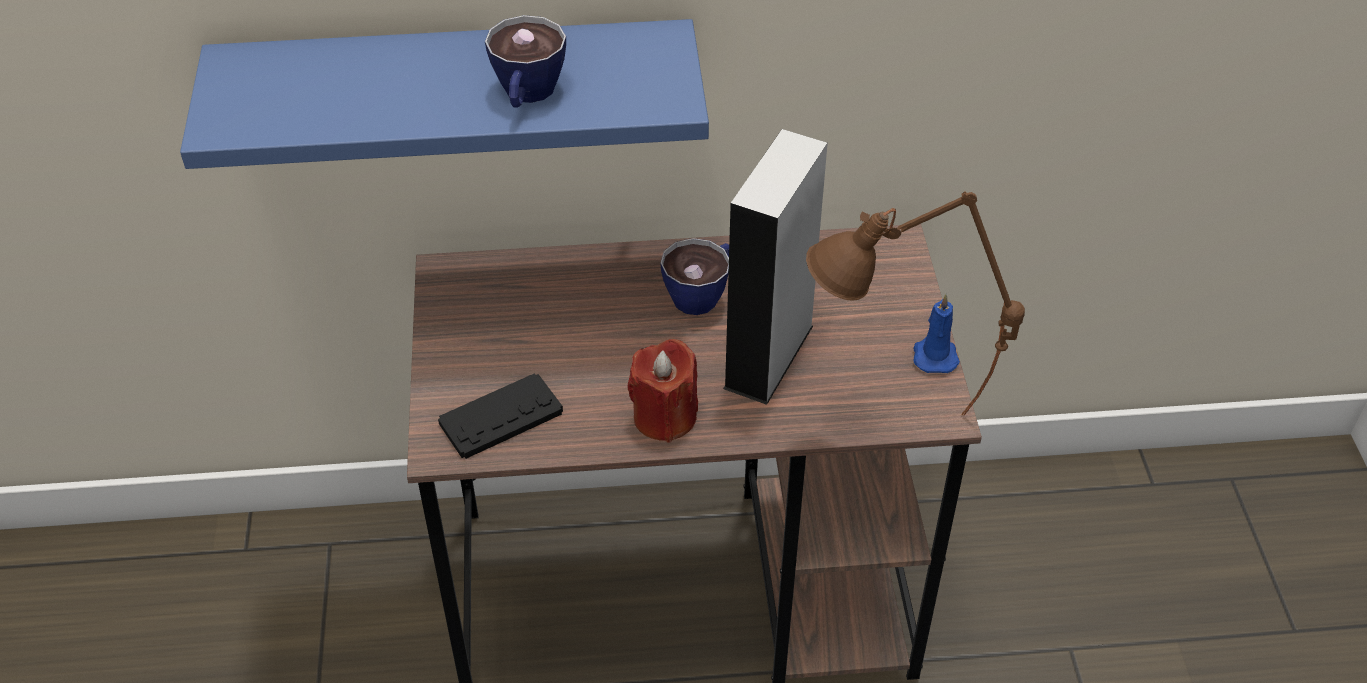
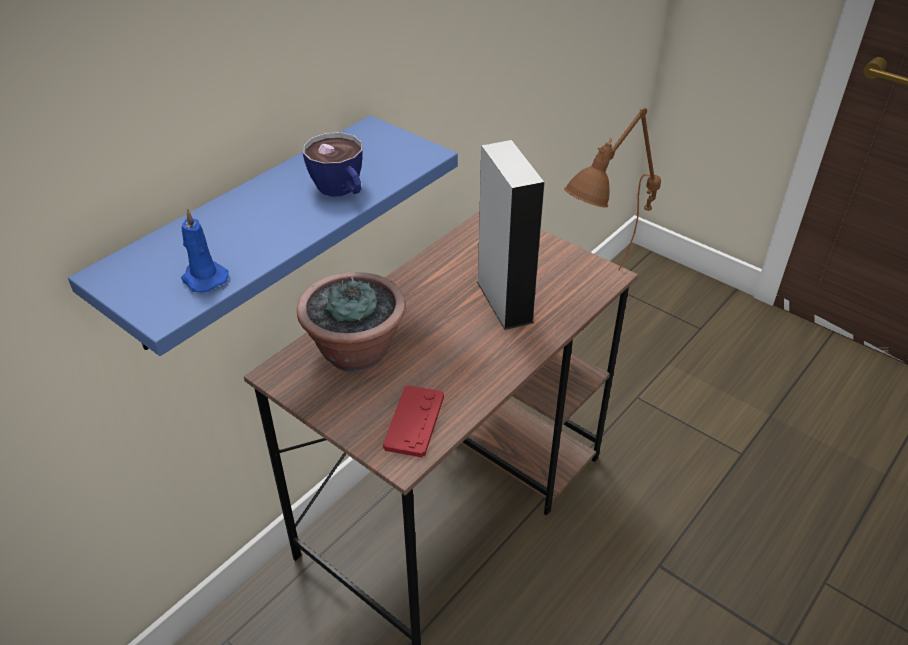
camera: 45 degrees left, 5 degrees down
black game controller [438,373,563,459] -> red game controller [383,385,444,457]
red candle [628,339,698,443] -> none
cup [660,238,729,315] -> none
blue candle [913,294,960,373] -> blue candle moved to [181,208,229,293]
none -> potted plant [297,272,406,372]

